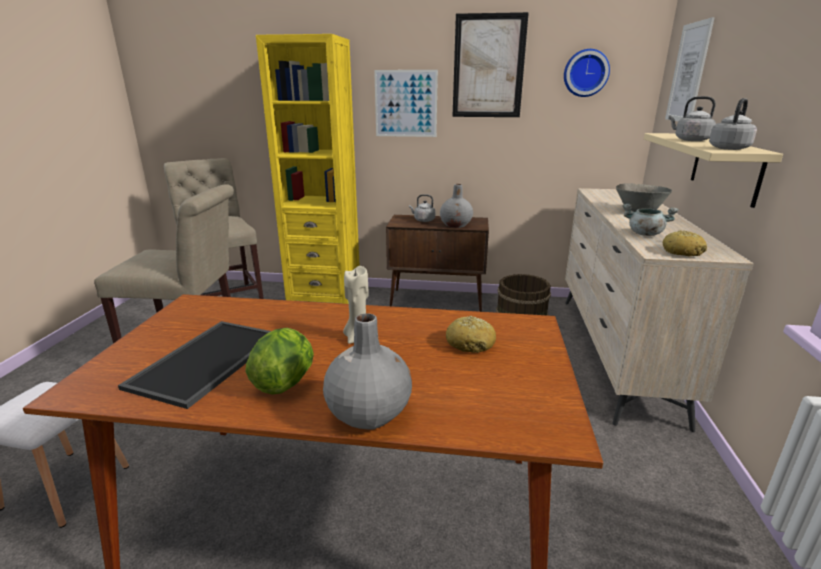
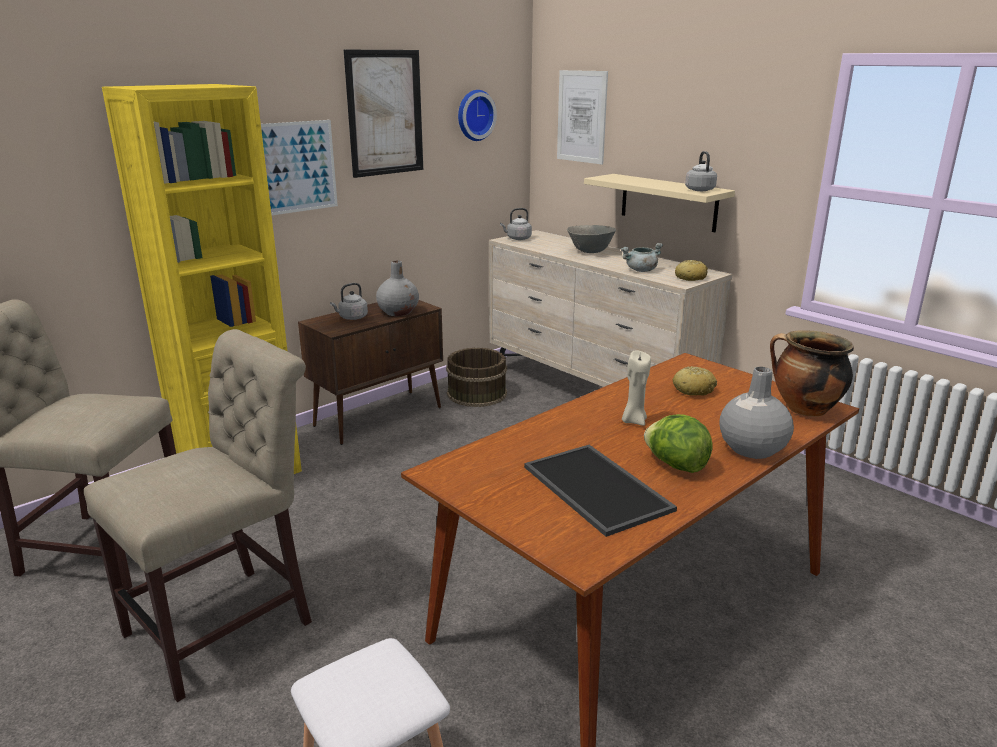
camera: 50 degrees left, 0 degrees up
grey kettle [668,96,716,141] -> grey kettle moved to [500,208,532,240]
none -> cooking pot [770,330,854,417]

